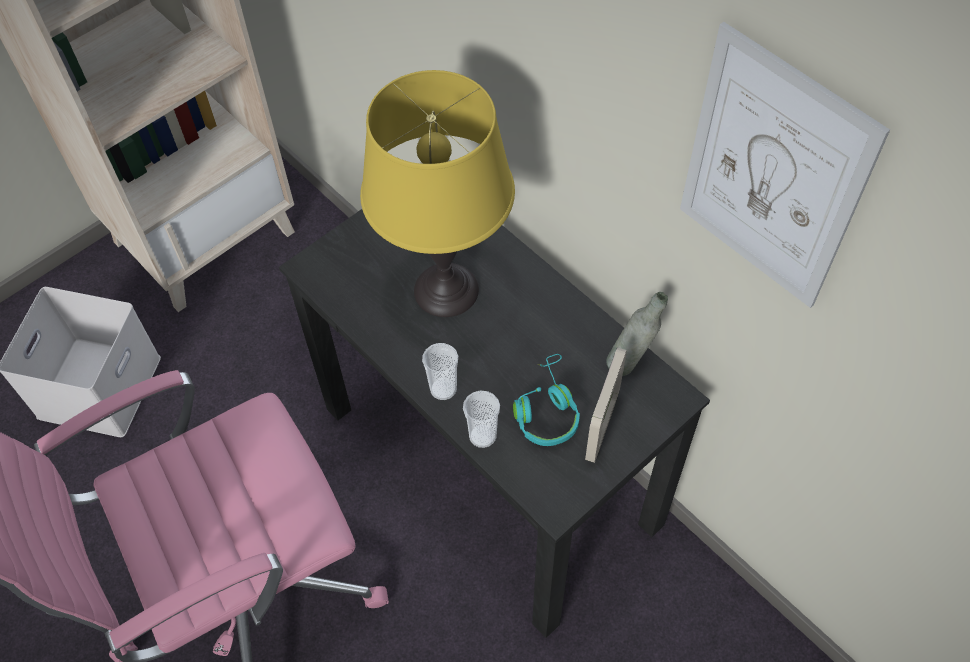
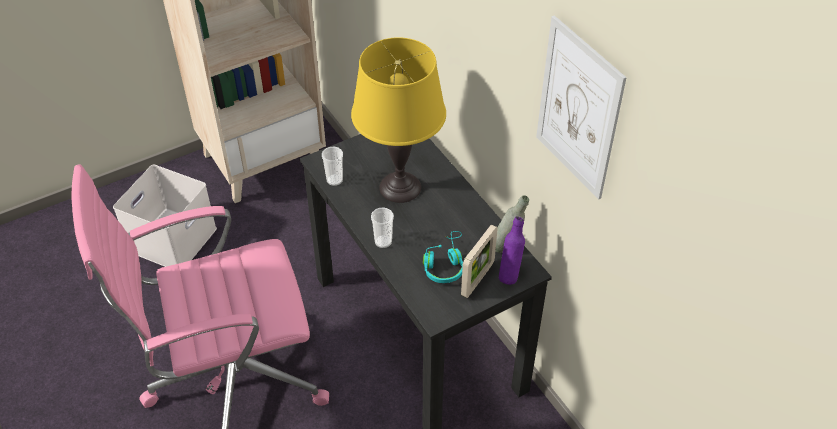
camera: 10 degrees right, 10 degrees down
cup [463,391,500,448] -> cup moved to [322,147,343,186]
none -> purple bottle [499,216,525,285]

